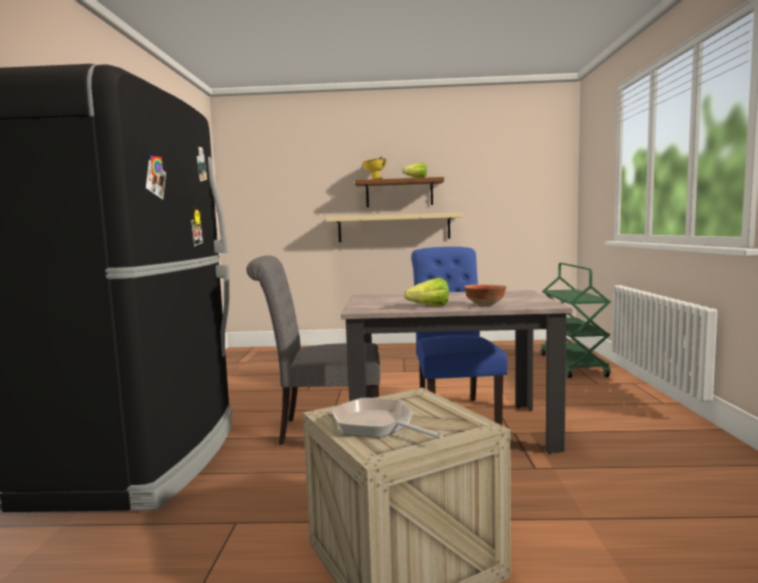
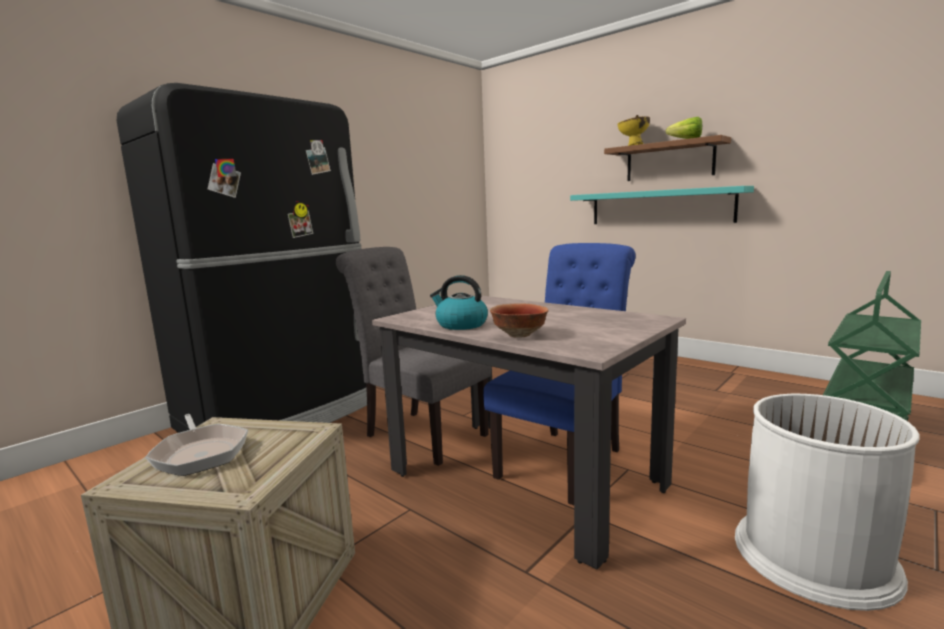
camera: 40 degrees right, 5 degrees up
beige shelf [326,213,463,242] -> turquoise shelf [570,186,754,224]
frying pan [331,398,443,439] -> frying pan turned 150 degrees clockwise [145,414,248,476]
lettuce [404,278,449,306] -> kettle [430,275,488,330]
none -> white trash can [735,394,919,611]

